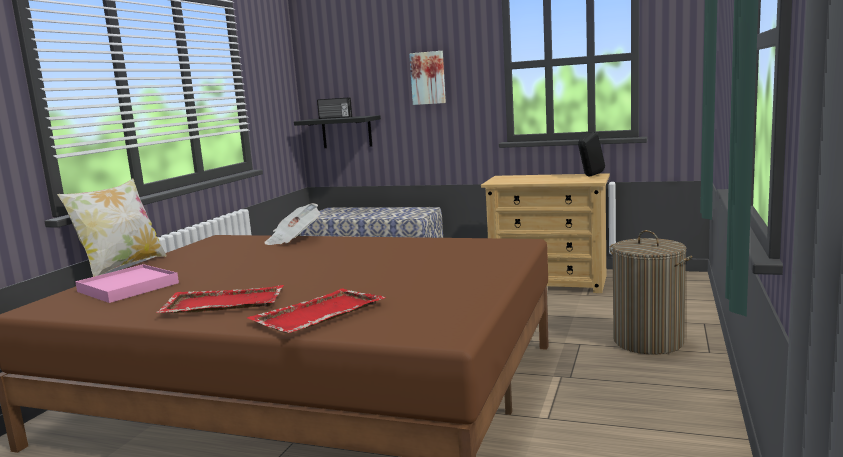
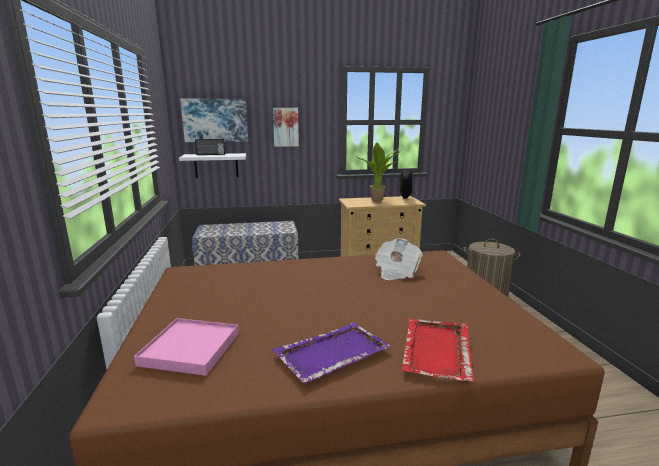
camera: 30 degrees left, 5 degrees up
pillow [57,179,167,277] -> none
red tray [156,285,284,313] -> purple tray [273,322,391,383]
newspaper [264,203,320,245] -> newspaper moved to [375,238,422,280]
black shelf [294,115,381,148] -> white shelf [179,153,246,178]
none -> picture [180,98,248,142]
none -> potted plant [356,143,401,202]

